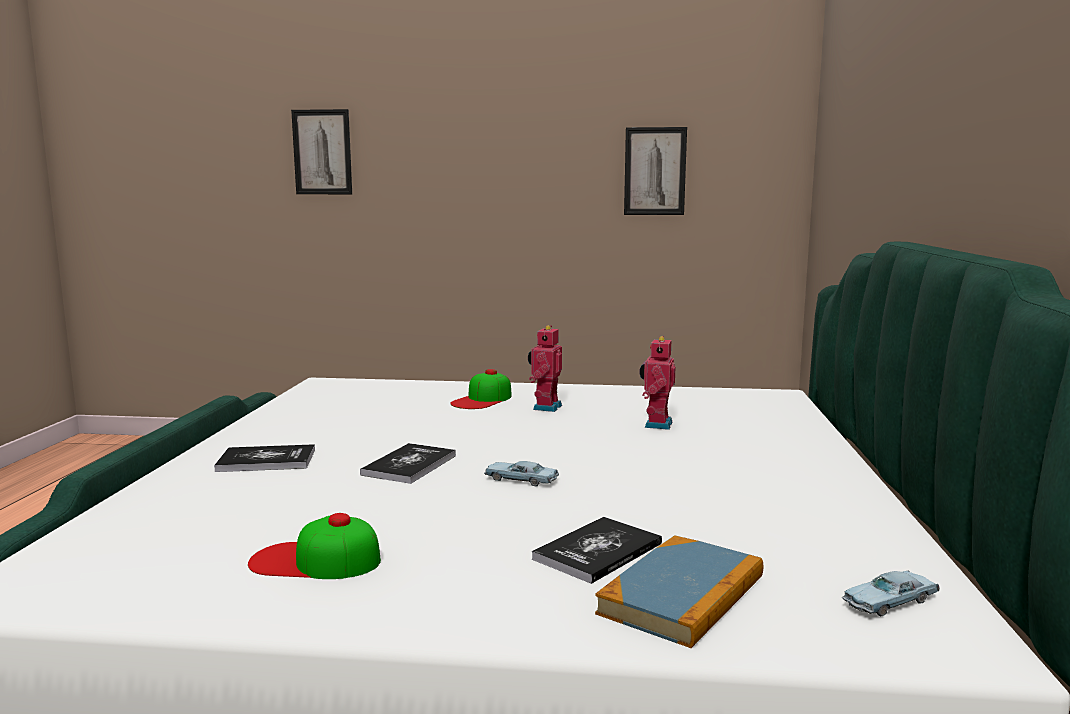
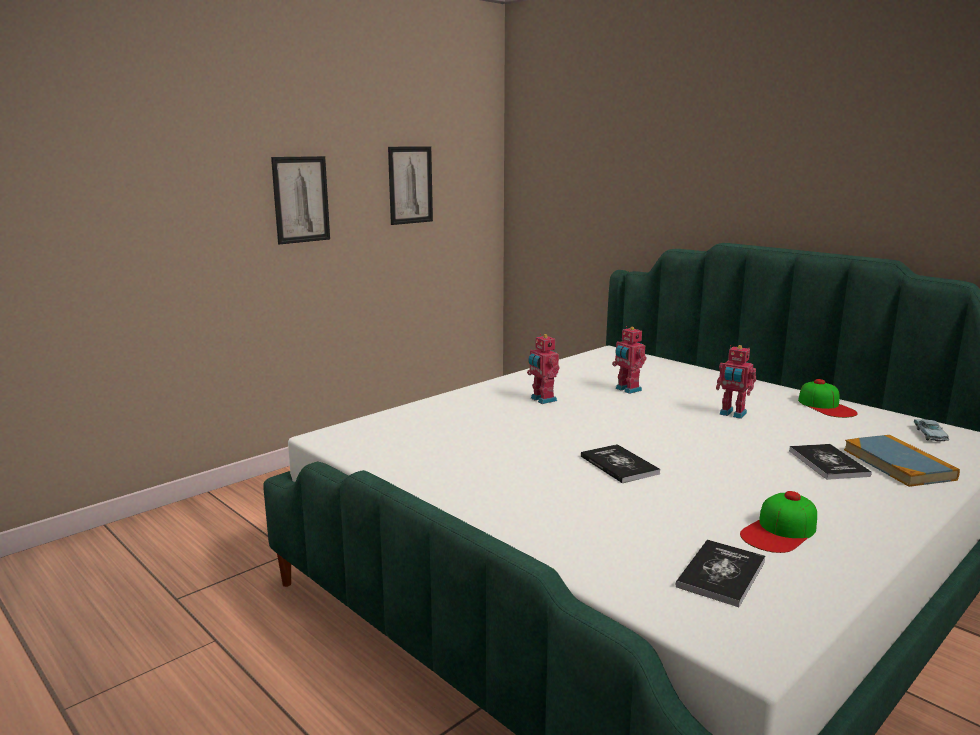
camera: 50 degrees left, 5 degrees up
book [214,444,315,472] -> book moved to [676,540,765,607]
picture [291,109,352,194] -> picture moved to [271,156,330,245]
cap [450,369,512,409] -> cap moved to [798,379,858,418]
blue toy car [484,461,559,486] -> none
none -> toy robot [716,345,756,419]

